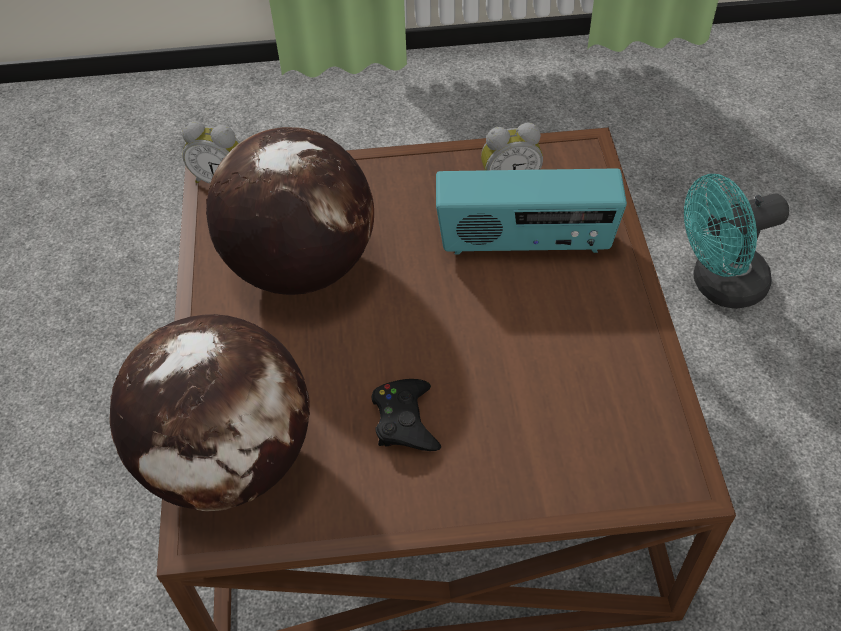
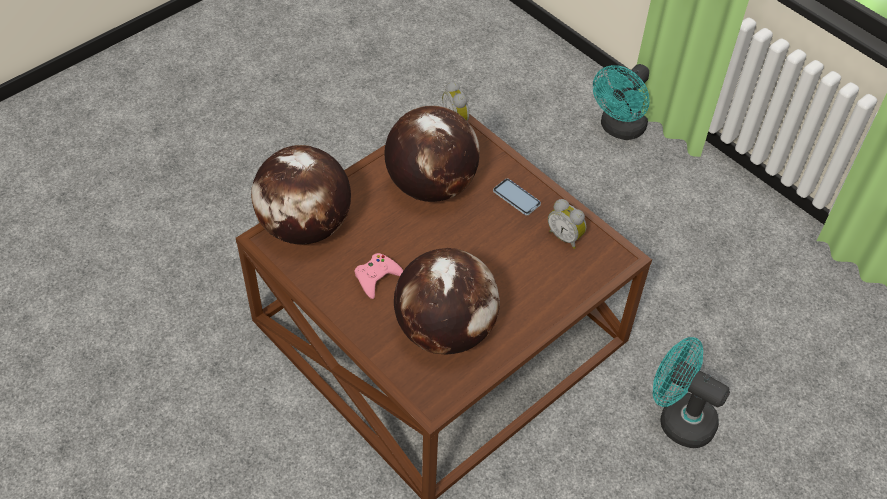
camera: 50 degrees right, 0 degrees up
black game controller [372,379,441,451] -> pink game controller [355,253,403,299]
radio [436,168,627,255] -> none
none -> globe [394,248,500,354]
none -> phone [493,179,541,215]
none -> turquoise fan [593,64,650,140]

